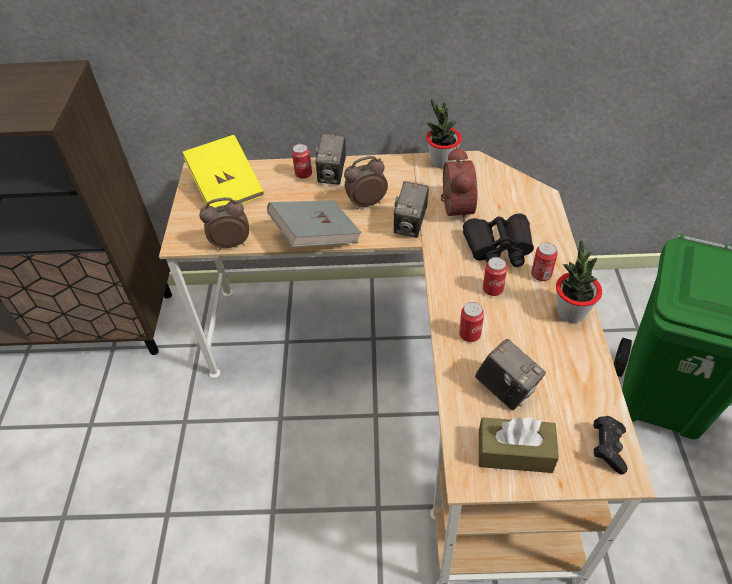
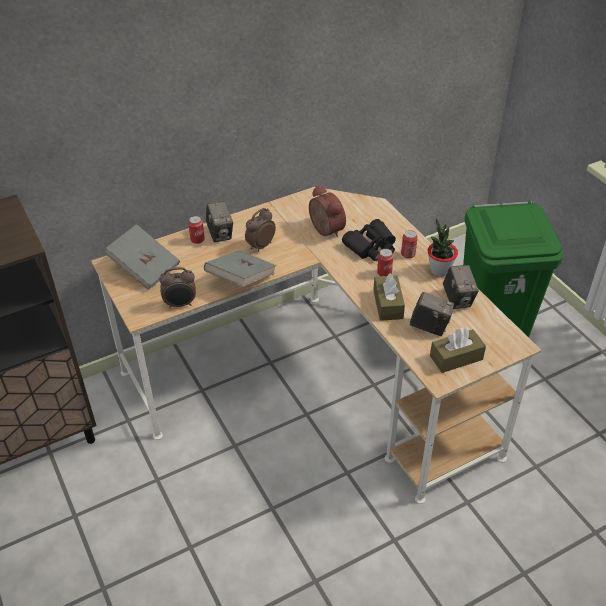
camera: 30 degrees left, 5 degrees down
yellow book [183,135,264,208] -> grey book [105,224,180,290]
alarm clock [199,198,249,250] -> alarm clock turned 150 degrees counterclockwise [159,267,196,309]
camera [394,181,429,238] -> camera moved to [443,265,479,309]
potted plant [426,99,462,169] -> none
can [459,302,484,342] -> brown tissue box [373,273,405,321]
black game controller [594,416,627,474] -> none

